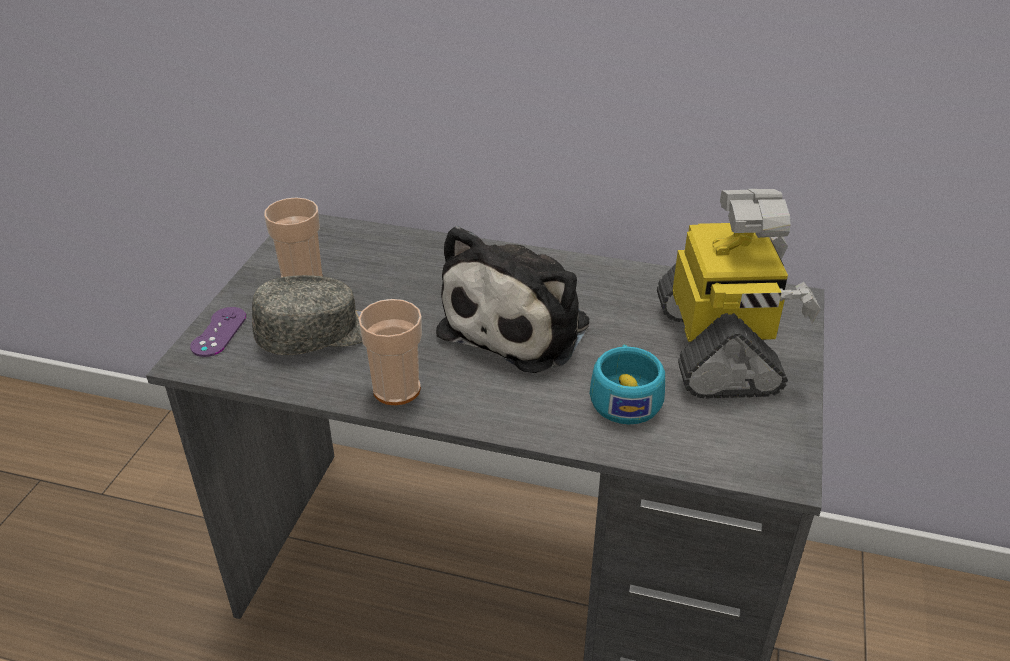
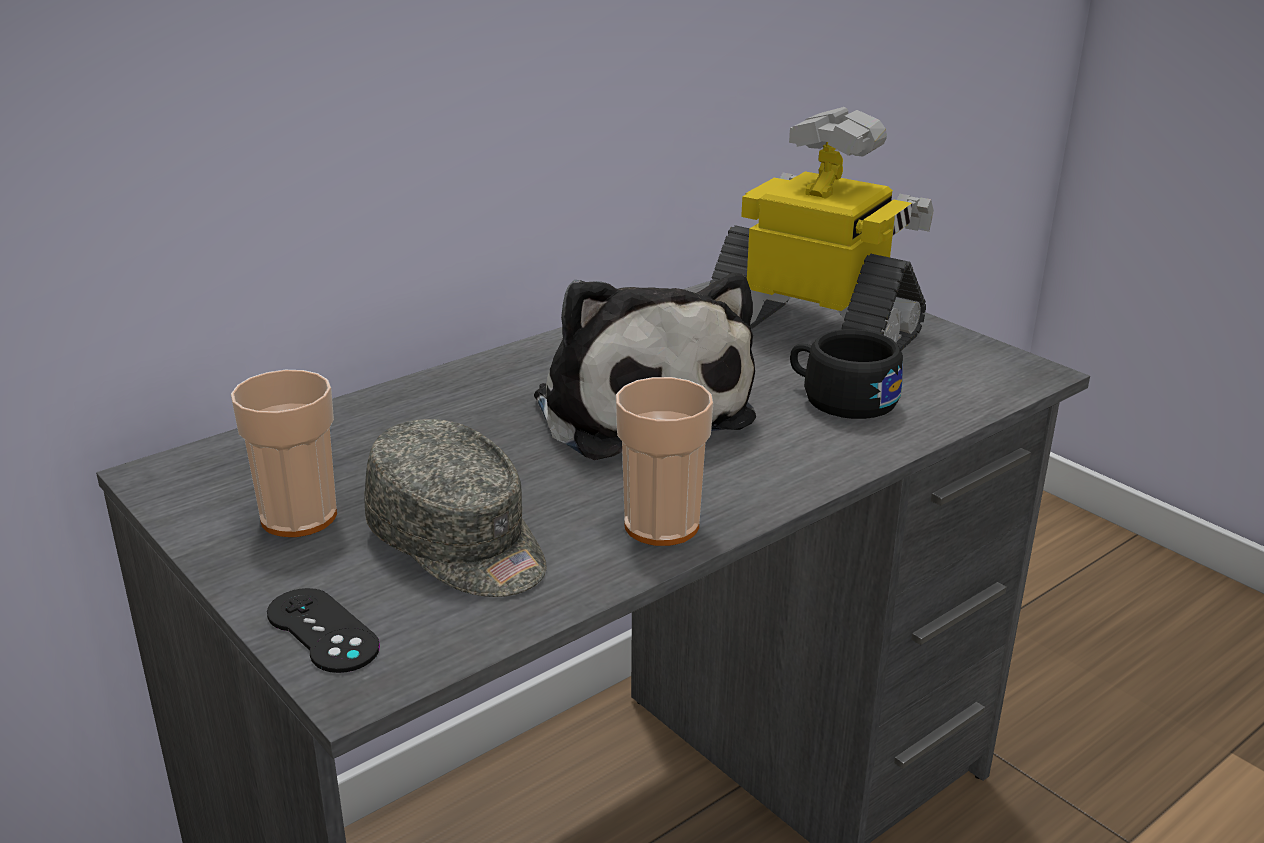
camera: 55 degrees left, 10 degrees down
purple game controller [190,307,246,357] -> black game controller [267,588,380,673]
grey cap [252,275,362,355] -> grey cap turned 120 degrees clockwise [364,419,547,597]
turquoise cup [590,344,665,424] -> black cup [790,329,903,419]

